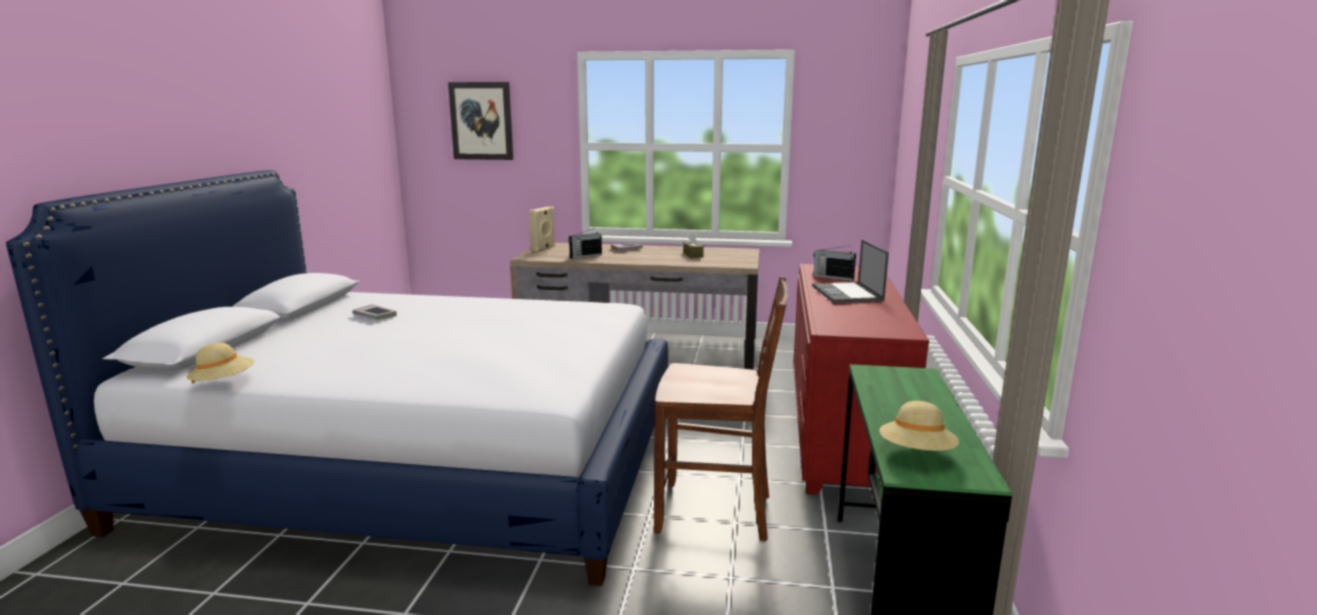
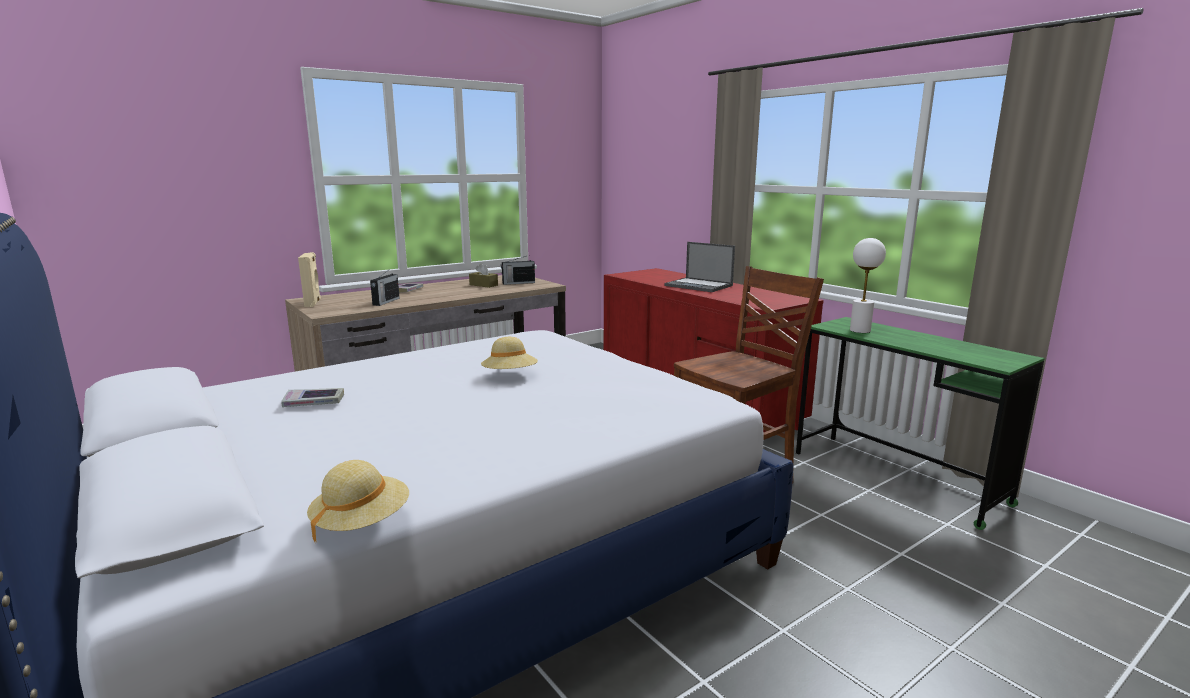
camera: 45 degrees left, 0 degrees up
picture [448,82,513,160] -> none
radio [813,246,856,281] -> radio moved to [501,256,535,285]
beige hat [879,401,959,451] -> beige hat moved to [481,337,538,369]
none -> white table lamp [850,238,886,333]

